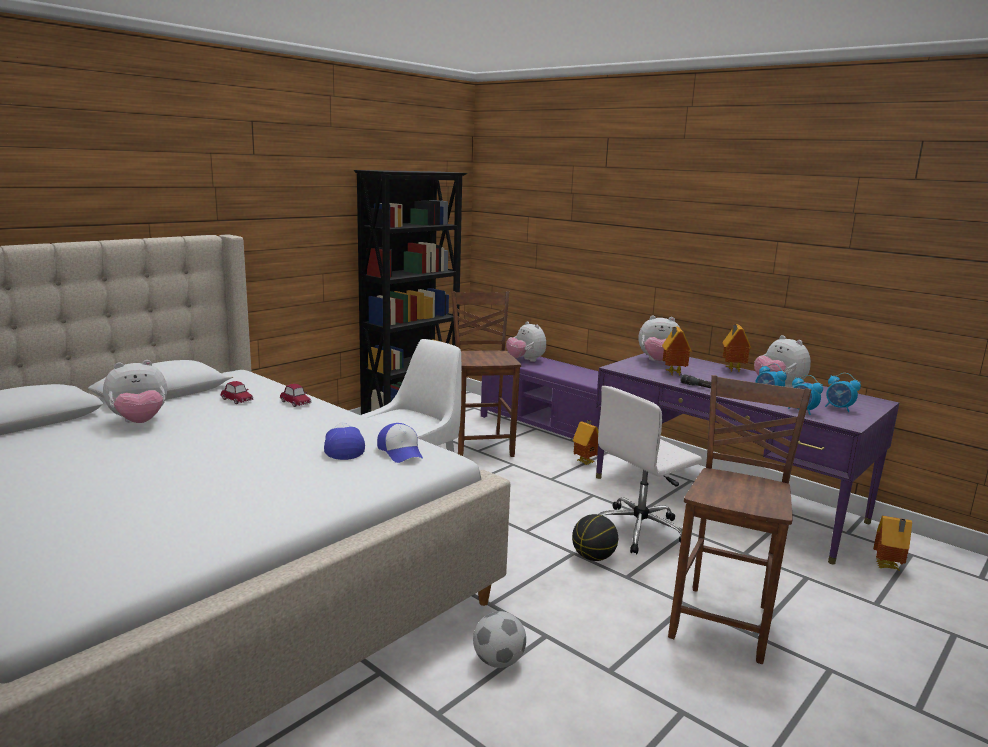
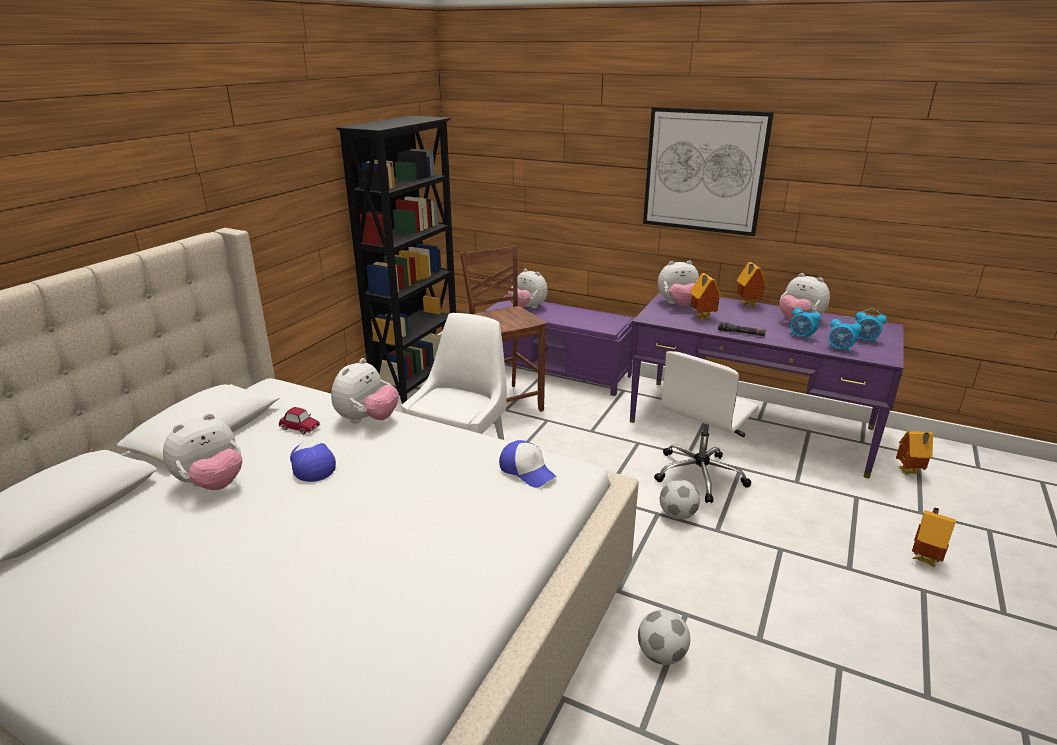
camera: 15 degrees left, 10 degrees up
toy car [280,384,312,407] -> plush toy [331,358,399,423]
cap [324,422,365,460] -> cap moved to [290,439,336,482]
toy house [572,420,598,465] -> toy house moved to [912,507,956,567]
basketball [572,514,618,561] -> football [660,479,700,520]
brown chair [668,375,812,664] -> none
none -> picture [643,107,774,236]

